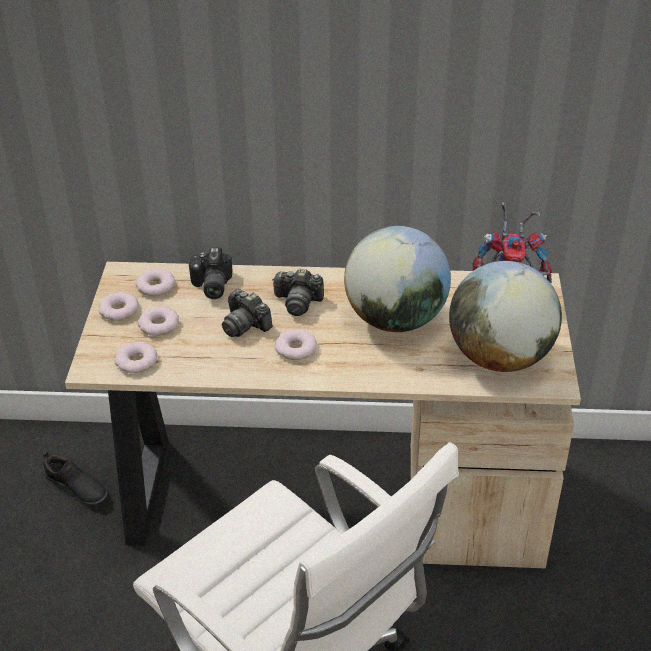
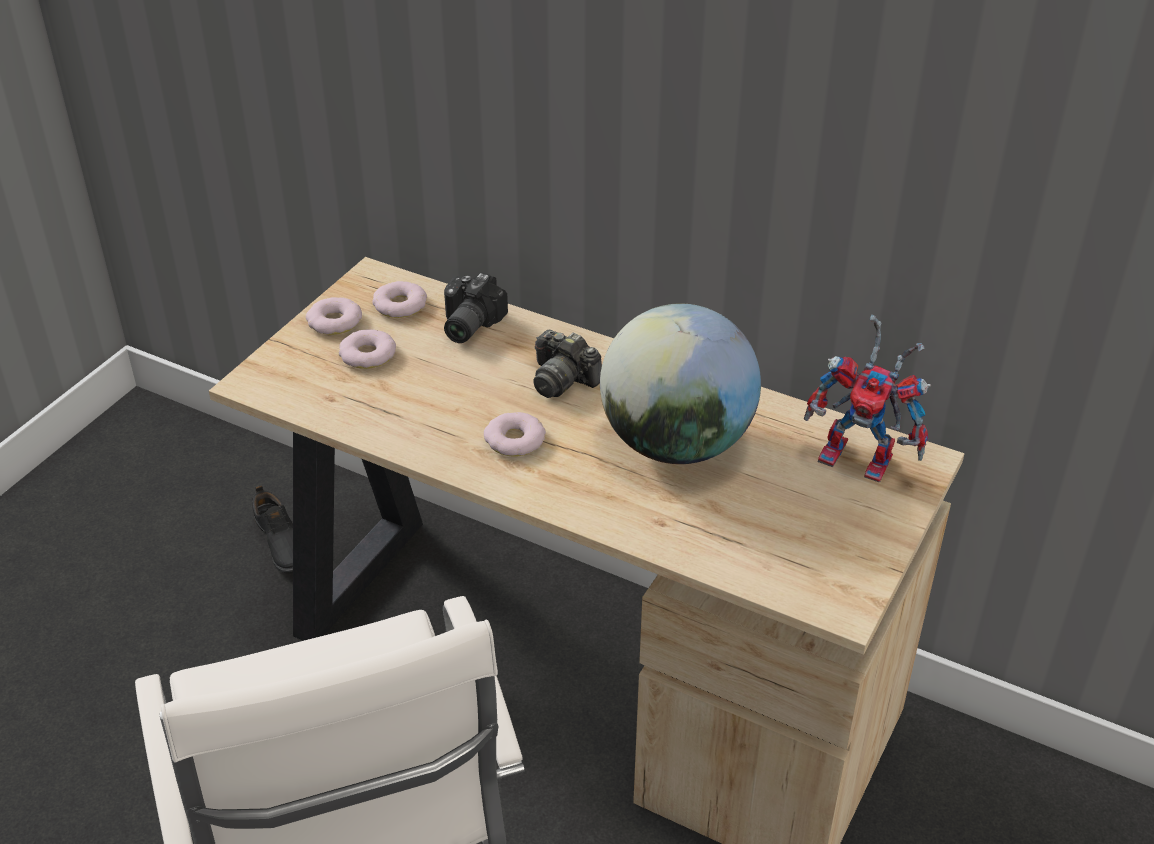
camera: 25 degrees right, 0 degrees up
donut [114,342,157,373] -> none
camera [222,289,273,337] -> none
globe [449,261,562,372] -> none

